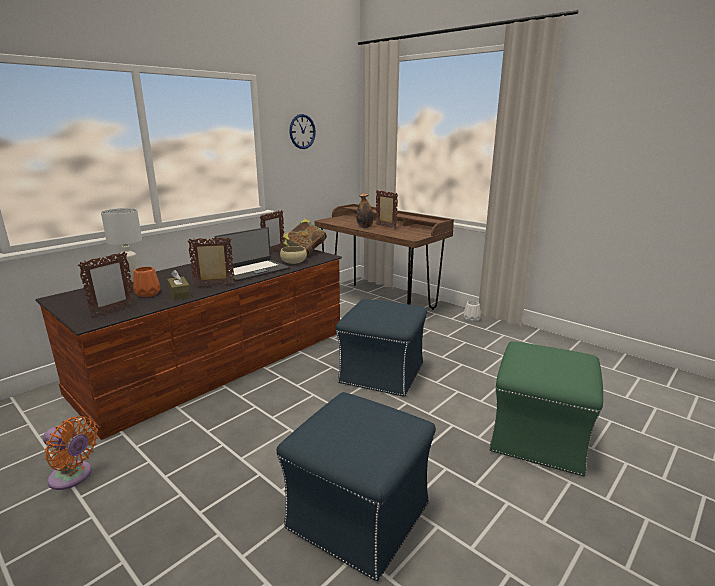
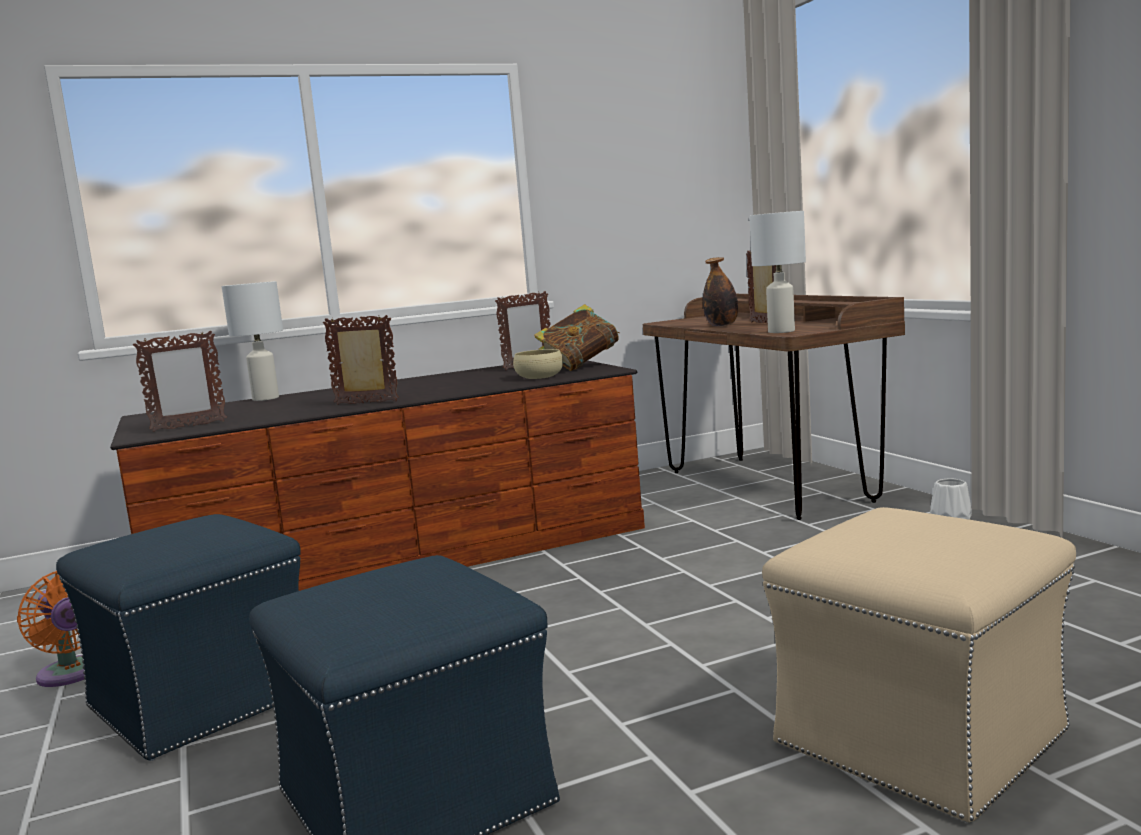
camera: 25 degrees right, 10 degrees down
orange vase [133,267,160,297] -> none
brown tissue box [167,270,191,300] -> none
laptop [214,227,289,282] -> none
wall clock [289,114,316,149] -> none
blue ottoman [336,299,427,397] -> blue ottoman moved to [56,514,301,761]
green ottoman [489,341,603,477] -> beige ottoman [762,507,1076,823]
none -> white table lamp [749,211,806,333]

